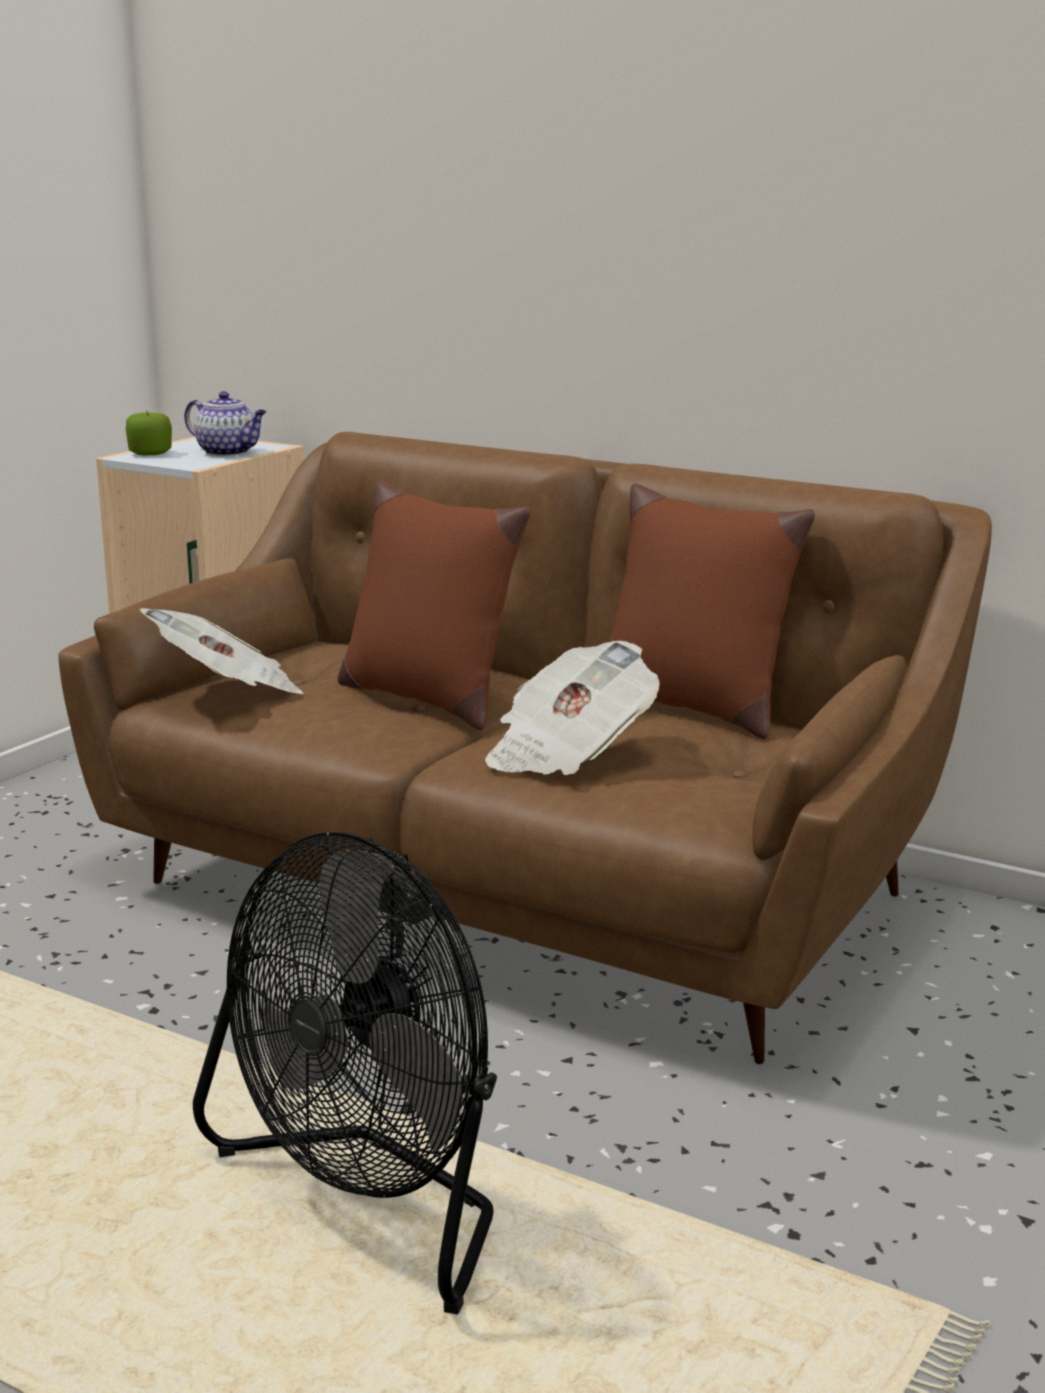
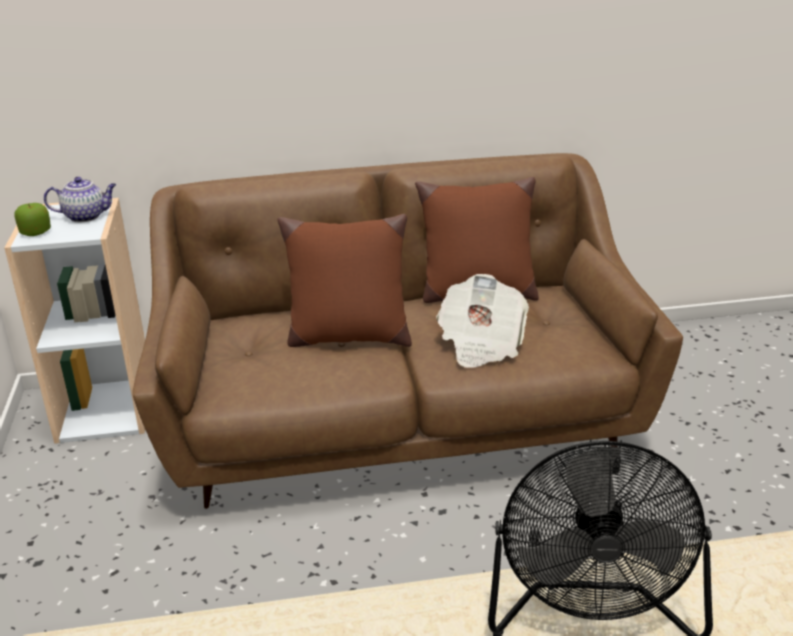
camera: 40 degrees left, 10 degrees up
newspaper [140,608,304,694] -> none

